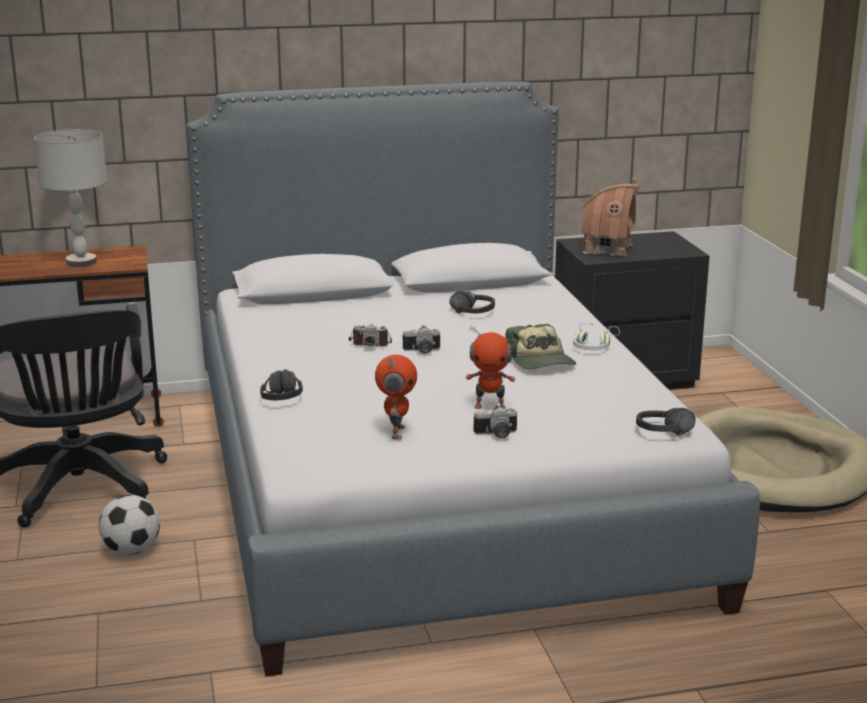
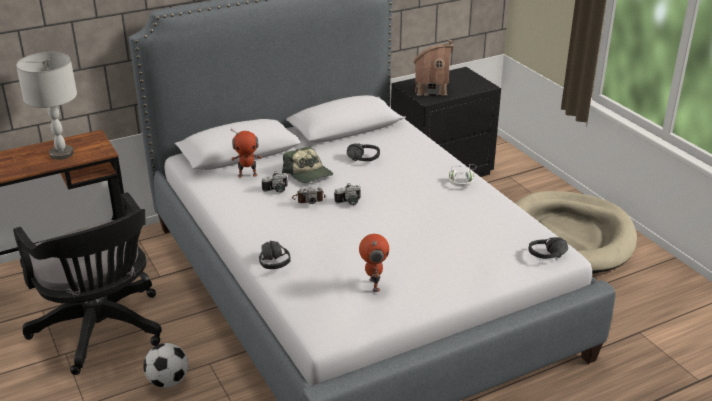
camera: 15 degrees left, 10 degrees up
toy robot [466,325,516,409] -> toy robot moved to [231,128,262,178]
camera [474,403,517,438] -> camera moved to [262,172,288,193]
cap [505,324,576,369] -> cap moved to [282,146,333,183]

